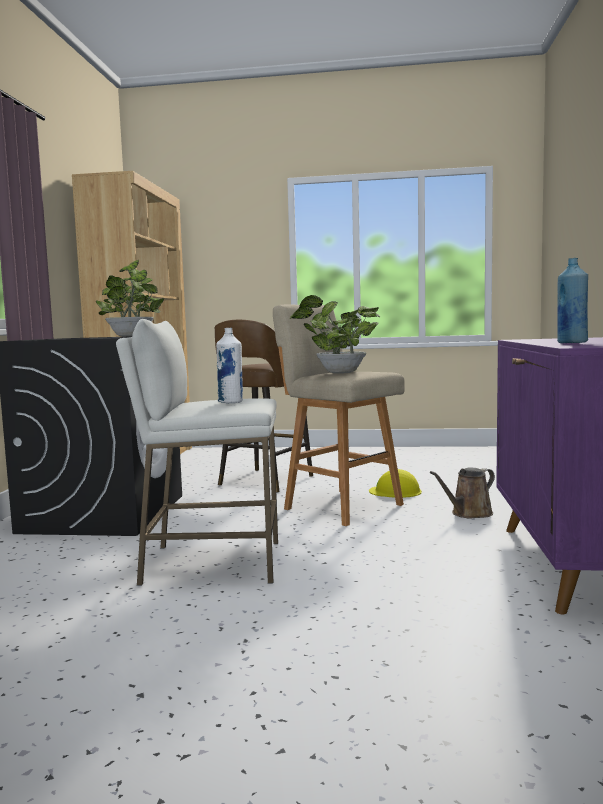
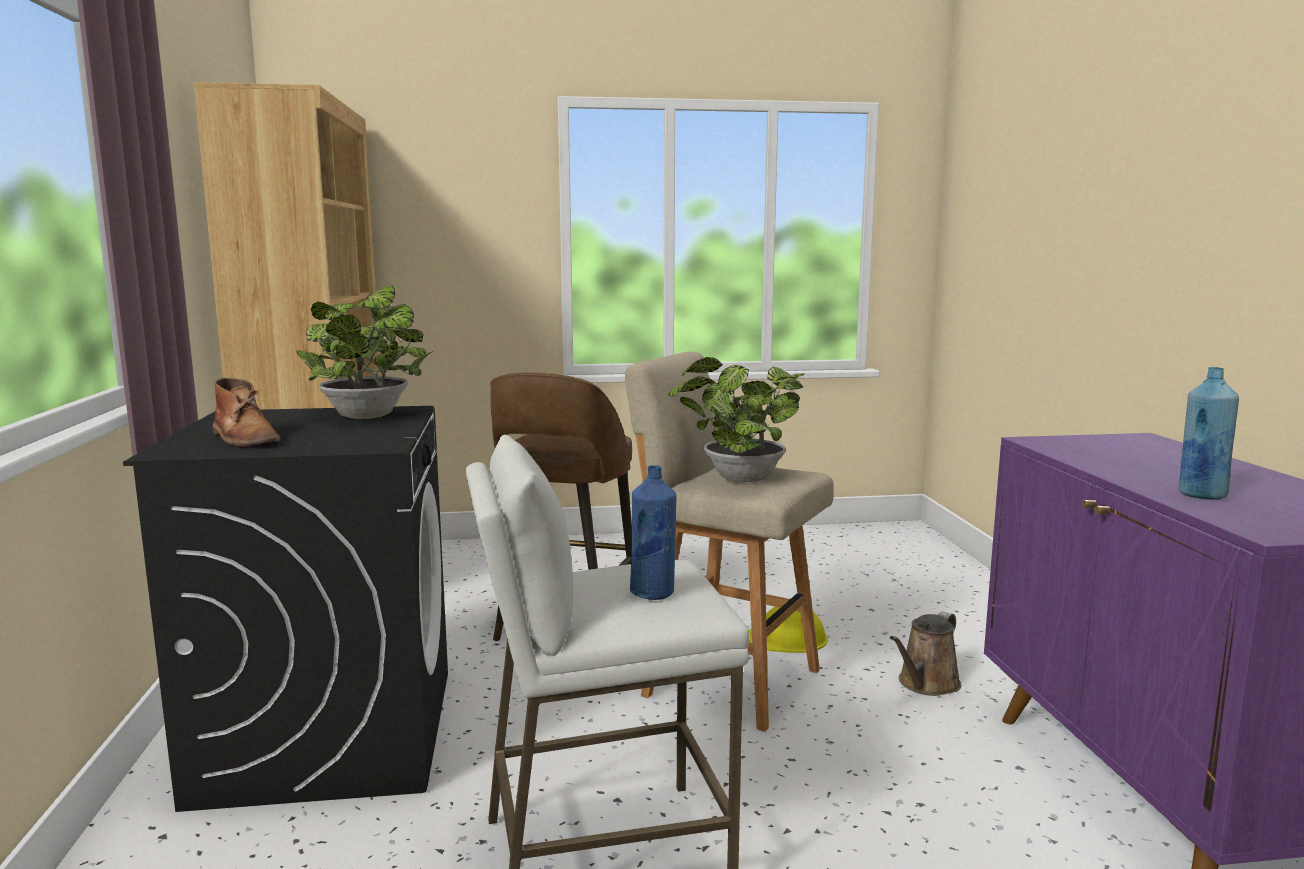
camera: 15 degrees left, 5 degrees up
white bottle [216,328,243,404] -> blue bottle [630,465,676,600]
none -> brown boot [213,378,281,448]

